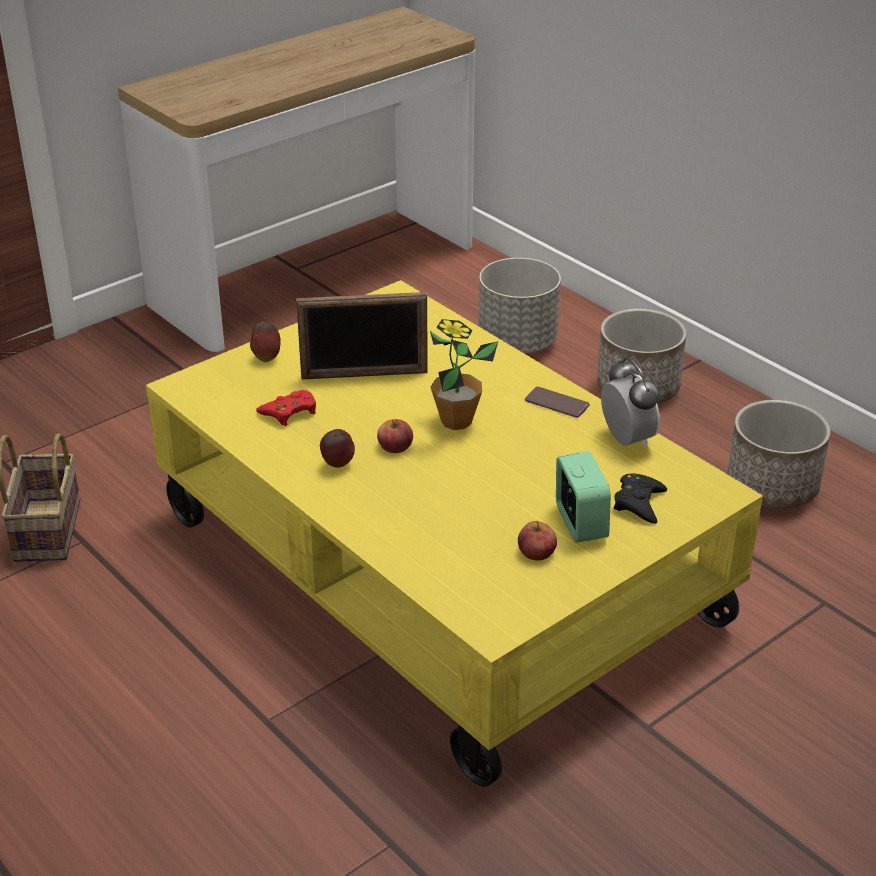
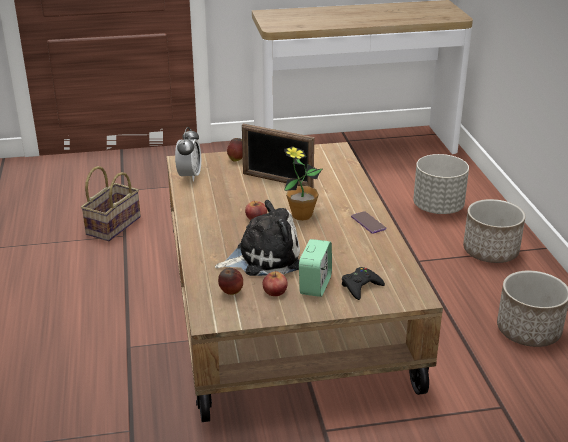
camera: 30 degrees right, 5 degrees down
yellow coffee table [146,280,763,787] -> brown coffee table [166,142,443,422]
red game controller [256,390,316,426] -> none
apple [320,429,355,468] -> apple moved to [218,268,243,295]
alarm clock [601,357,660,448] -> alarm clock moved to [175,127,201,181]
none -> plush toy [215,200,300,276]

